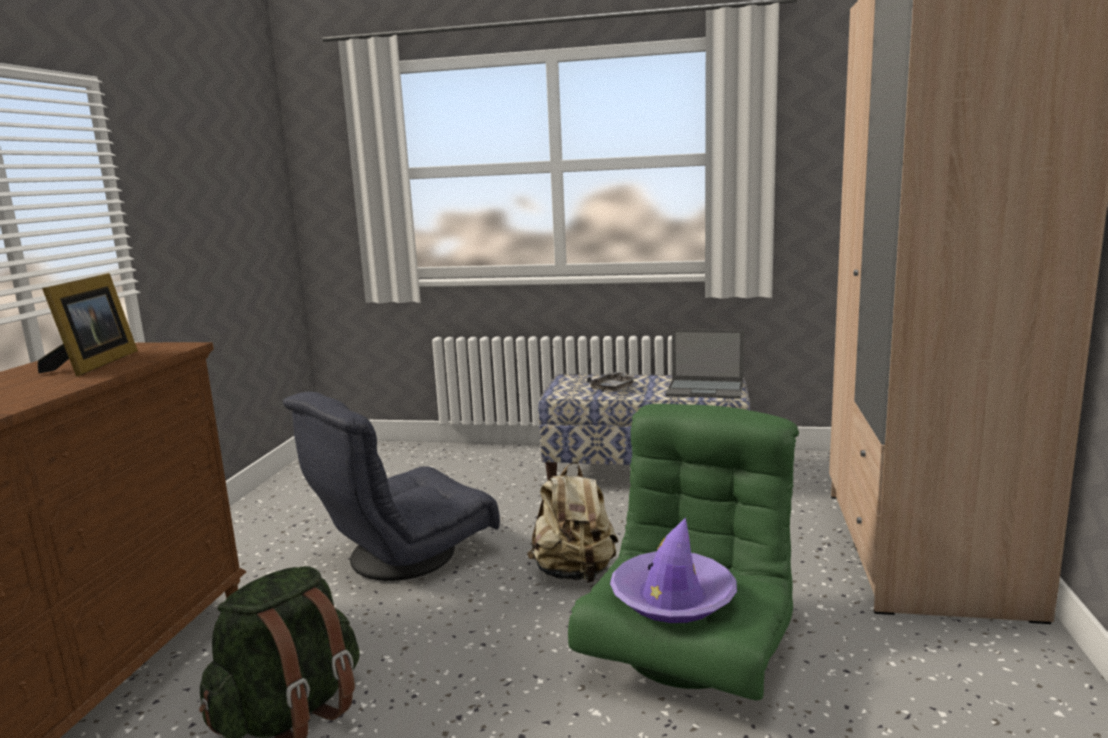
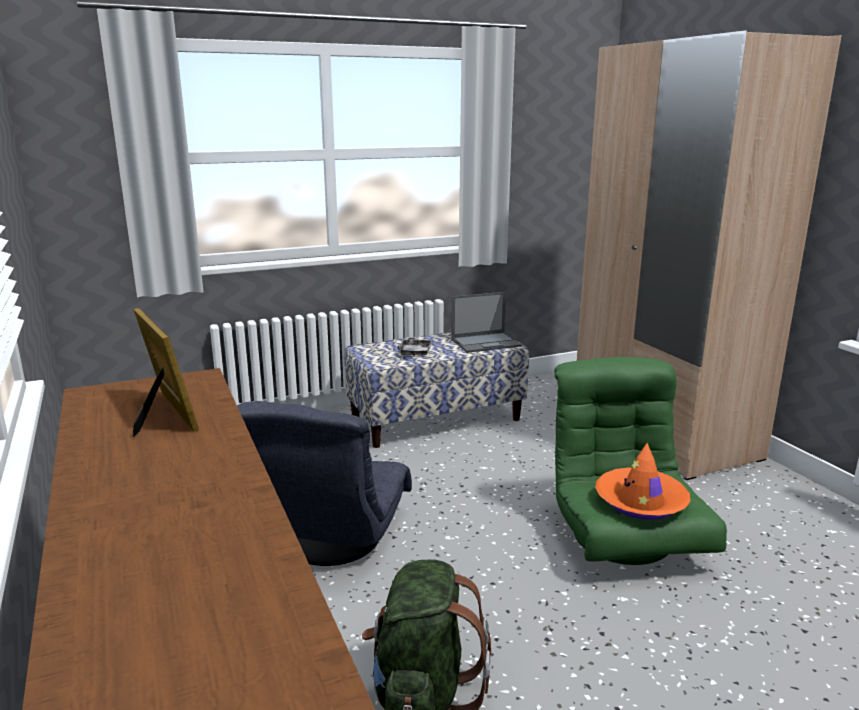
camera: 35 degrees left, 5 degrees up
beige backpack [527,462,618,583] -> none
purple hat [610,517,737,623] -> orange hat [595,443,691,520]

